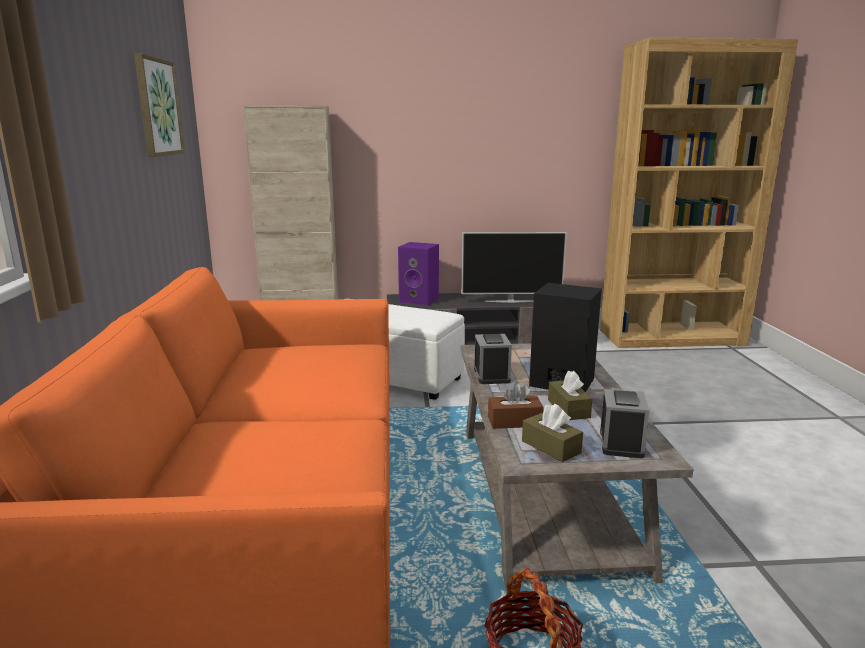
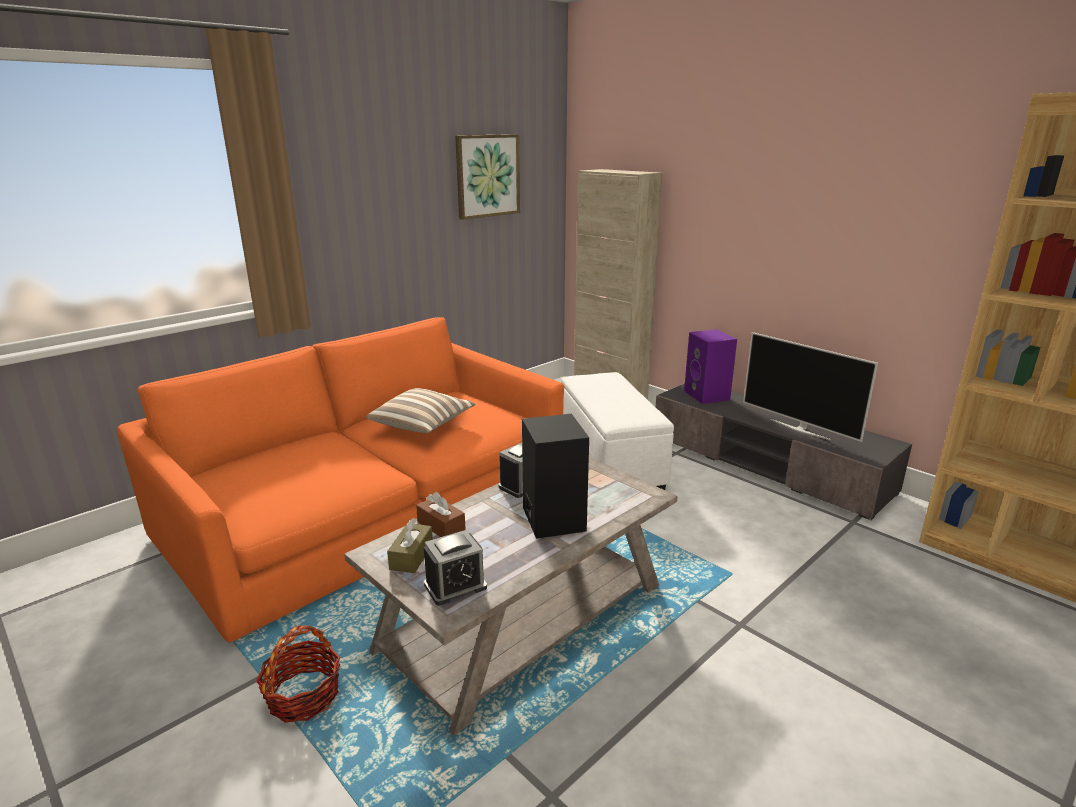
camera: 50 degrees right, 5 degrees up
brown tissue box [548,371,592,420] -> none
none -> pillow [366,388,475,433]

